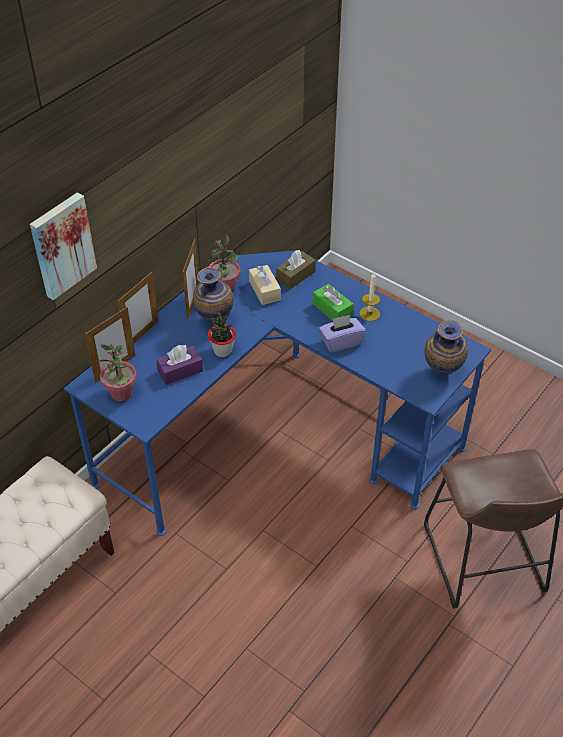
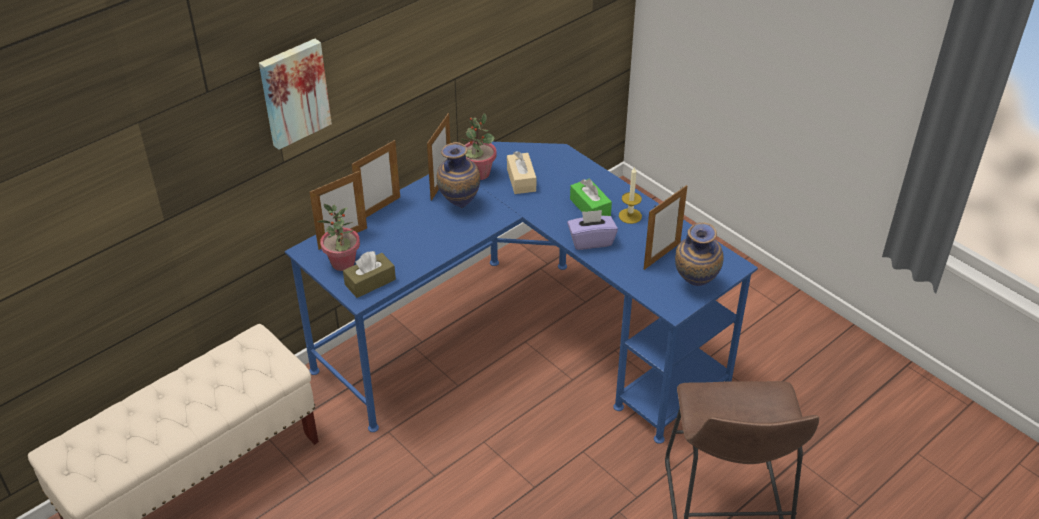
camera: 10 degrees right, 5 degrees down
purple tissue box [156,345,203,385] -> none
potted plant [208,313,236,357] -> none
brown tissue box [276,250,316,289] -> brown tissue box moved to [343,251,396,298]
none -> picture frame [644,185,688,270]

